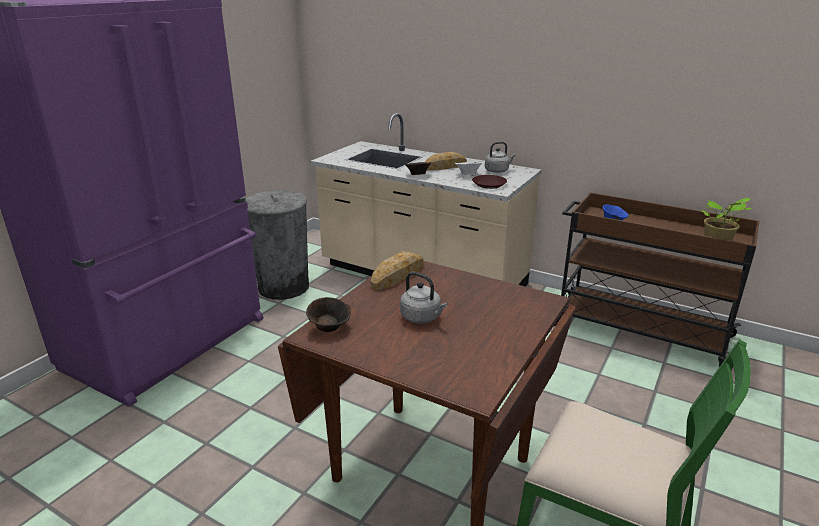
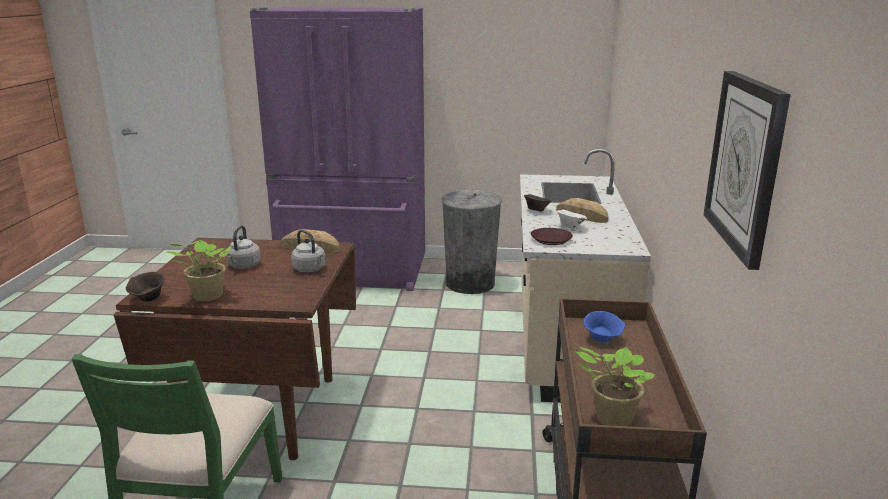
camera: 65 degrees right, 5 degrees down
brown bowl [306,297,351,332] -> brown bowl moved to [126,272,165,302]
grey kettle [485,142,516,173] -> grey kettle moved to [291,230,326,272]
none -> potted plant [166,240,231,301]
none -> wall clock [704,71,791,270]

